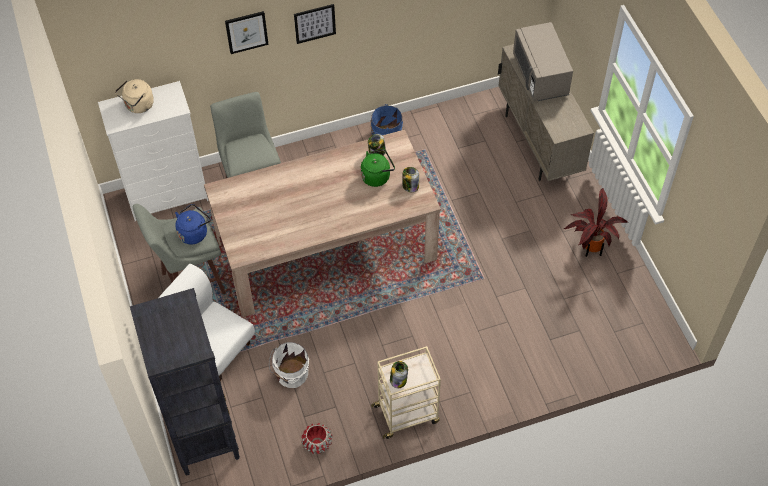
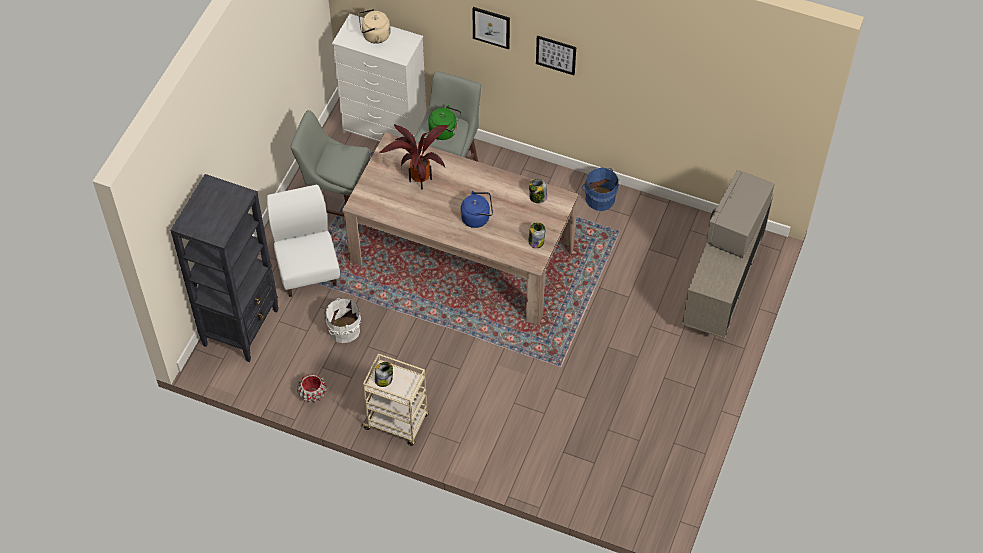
camera: 40 degrees right, 0 degrees up
blue kettle [175,204,211,244] -> blue kettle moved to [461,191,493,228]
green kettle [361,149,395,187] -> green kettle moved to [428,105,461,140]
potted plant [564,188,628,257] -> potted plant moved to [380,124,449,189]

